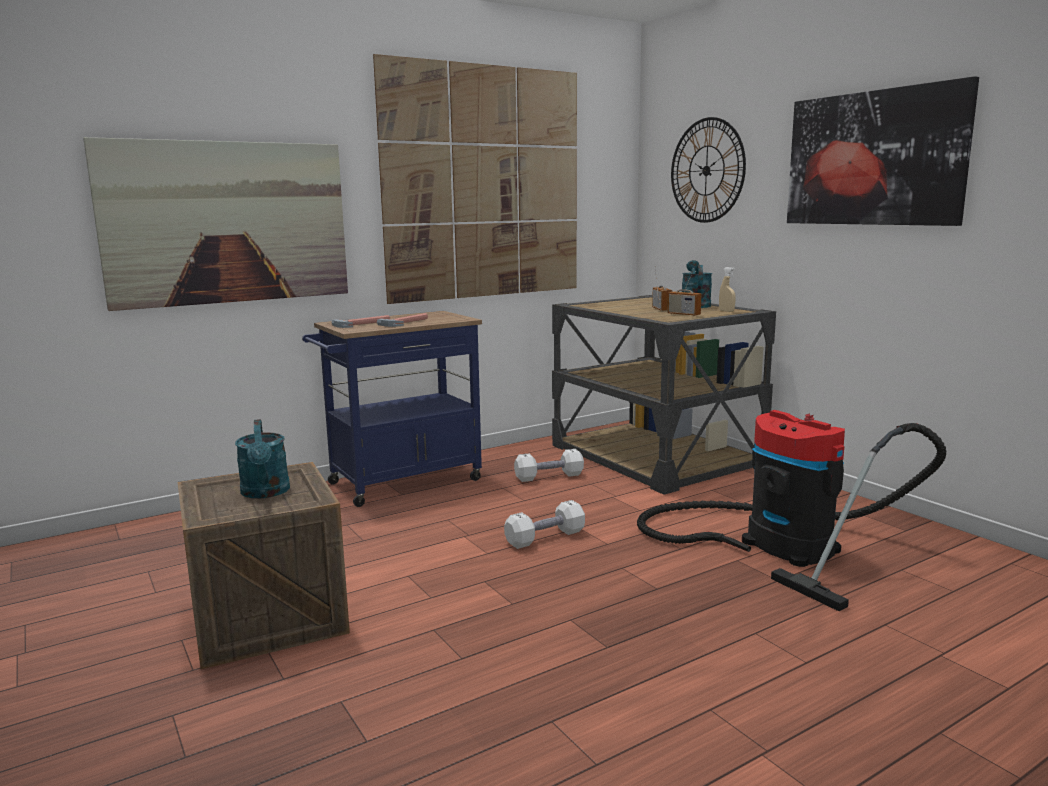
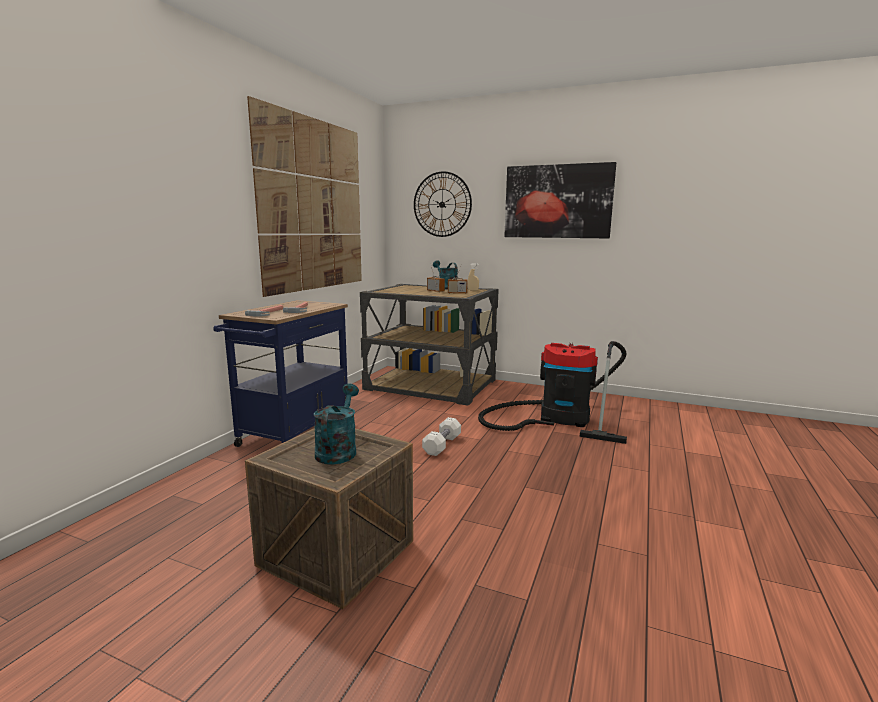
camera: 35 degrees left, 0 degrees up
picture [83,137,348,311] -> none
turquoise watering can [235,419,290,498] -> turquoise watering can turned 120 degrees counterclockwise [314,383,359,465]
white dumbbell [514,449,584,482] -> none

